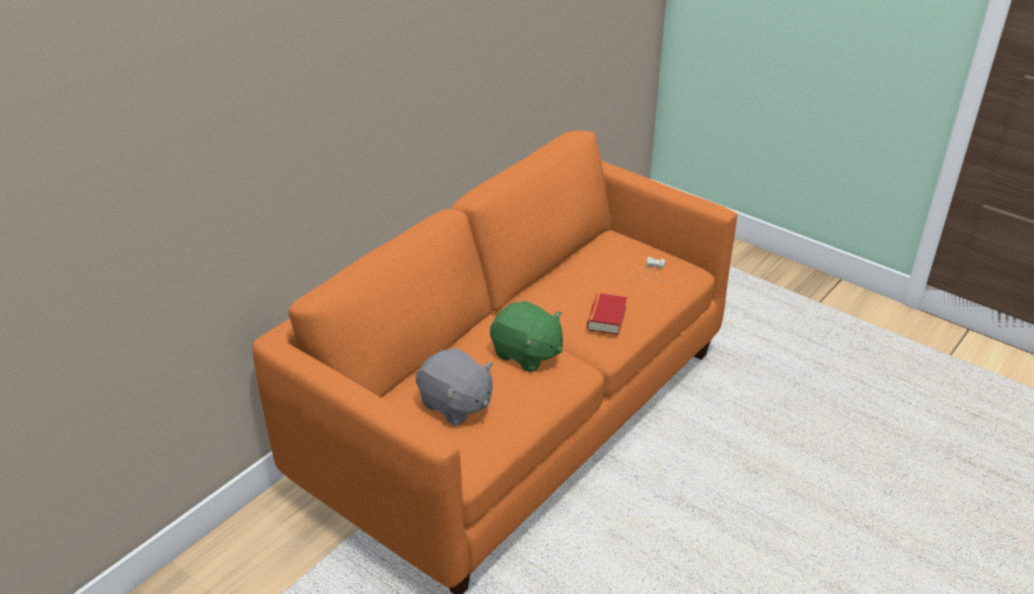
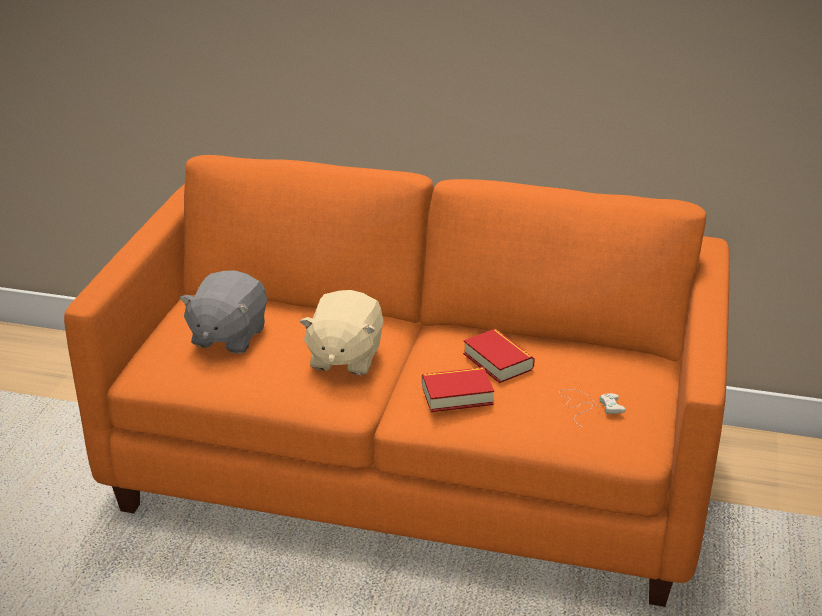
camera: 65 degrees right, 5 degrees down
green plush toy [490,301,563,372] -> beige plush toy [300,290,383,375]
none -> book [463,329,535,383]

